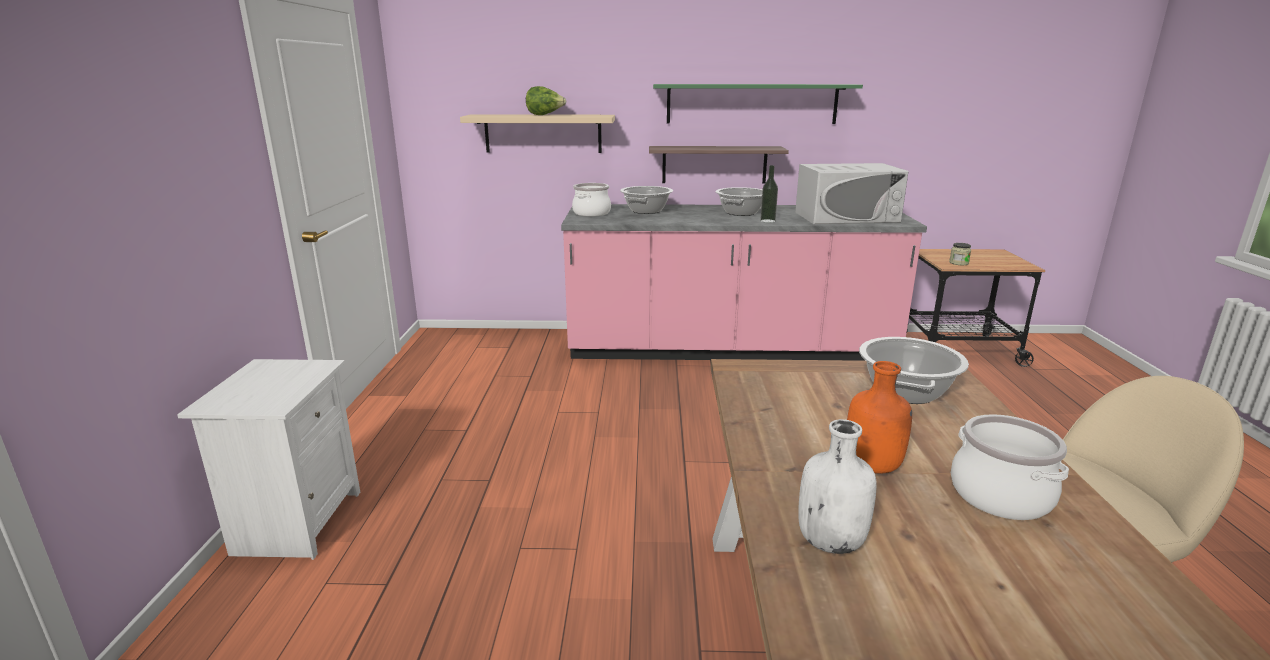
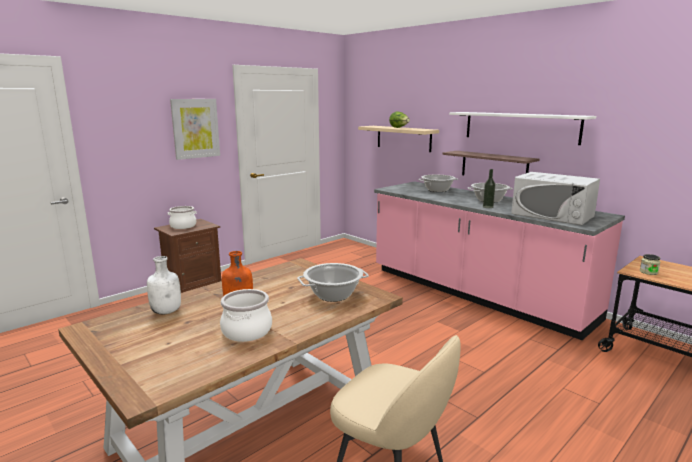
camera: 45 degrees right, 5 degrees down
white nightstand [177,359,360,560] -> brown nightstand [154,219,221,293]
cooking pot [572,183,611,216] -> cooking pot moved to [168,206,197,229]
green shelf [653,84,863,124] -> white shelf [449,112,596,145]
none -> picture [170,99,220,160]

